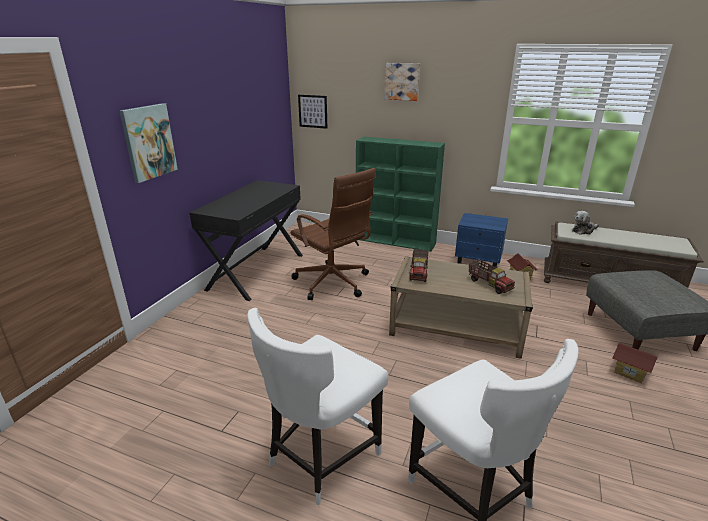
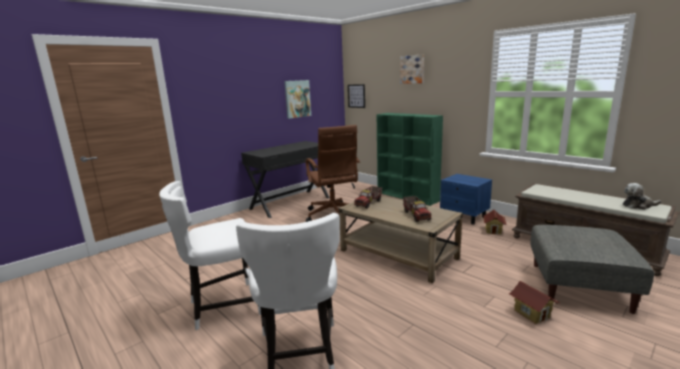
camera: 25 degrees right, 10 degrees down
picture [120,103,178,183] -> picture moved to [284,80,311,119]
plush toy [572,211,599,235] -> plush toy moved to [623,183,661,209]

